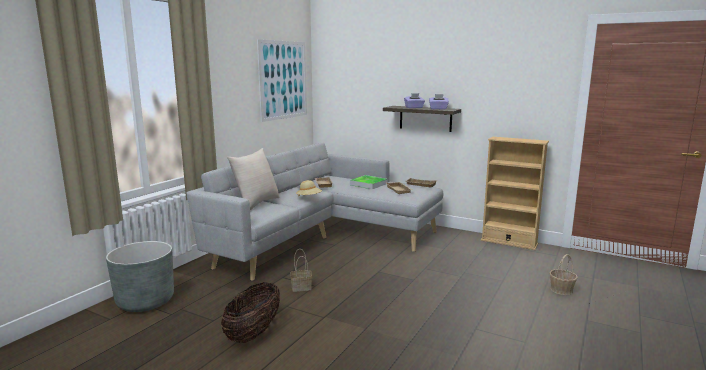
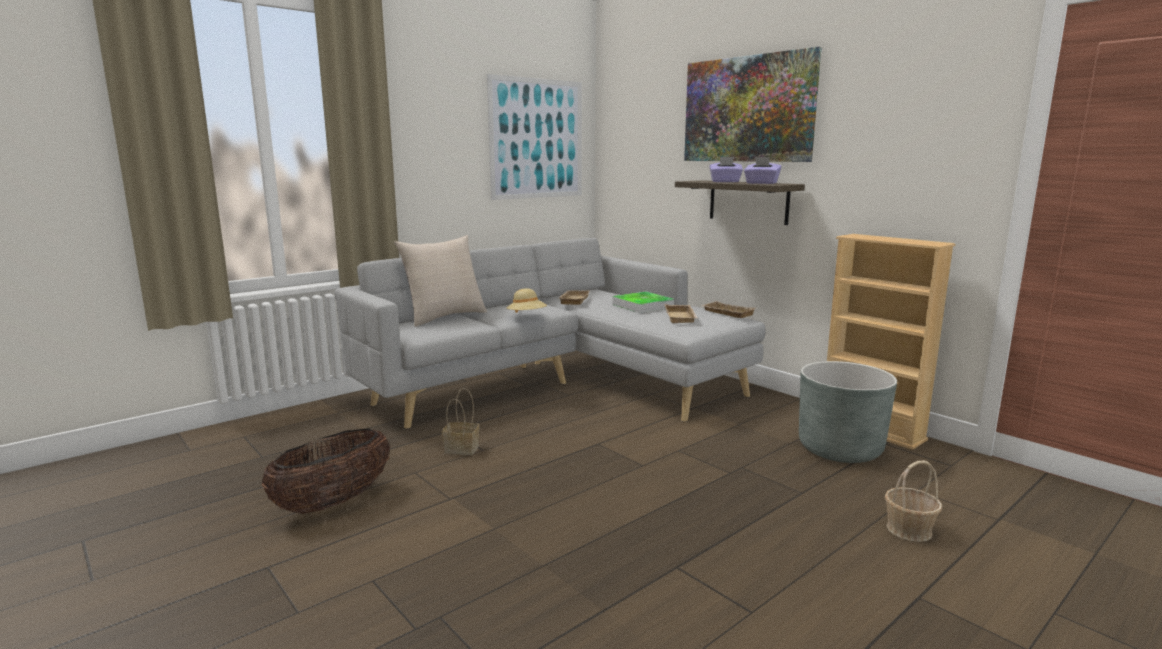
camera: 20 degrees right, 0 degrees up
grey planter [106,241,174,312] -> grey planter moved to [799,361,897,463]
none -> picture [684,47,822,162]

